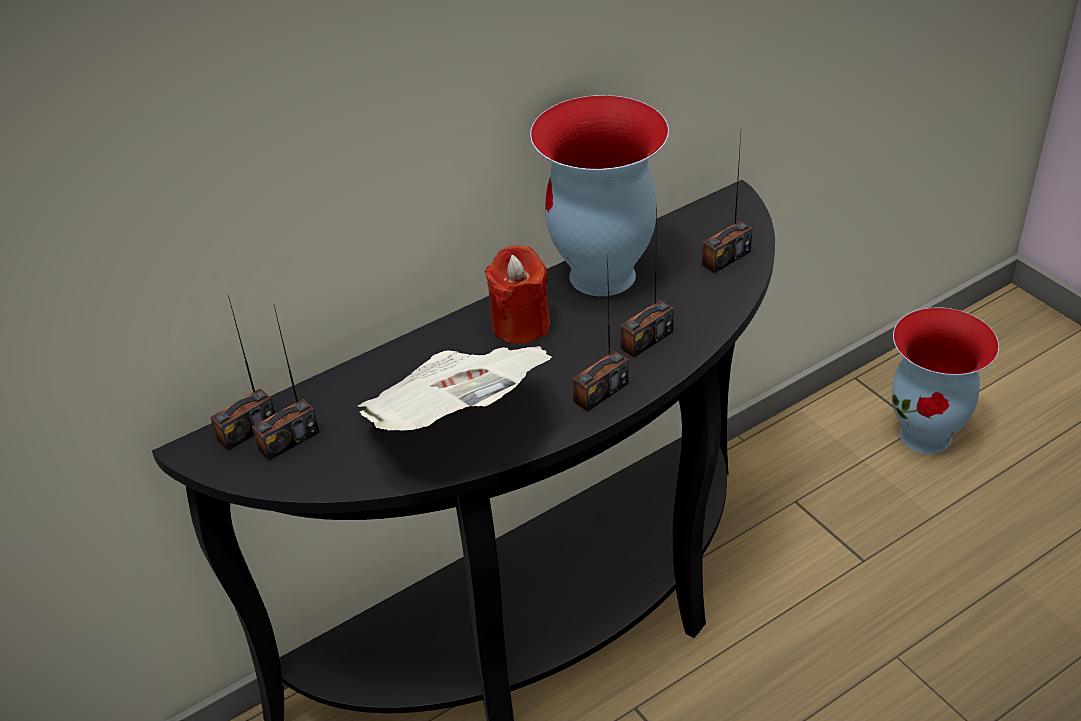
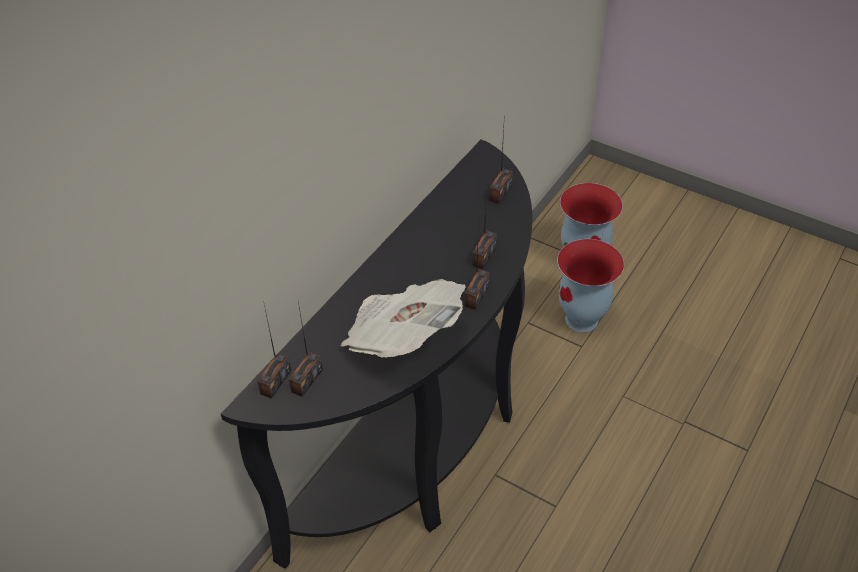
camera: 25 degrees left, 5 degrees up
red candle [485,245,550,344] -> none
vase [530,95,669,296] -> vase moved to [557,239,624,332]

